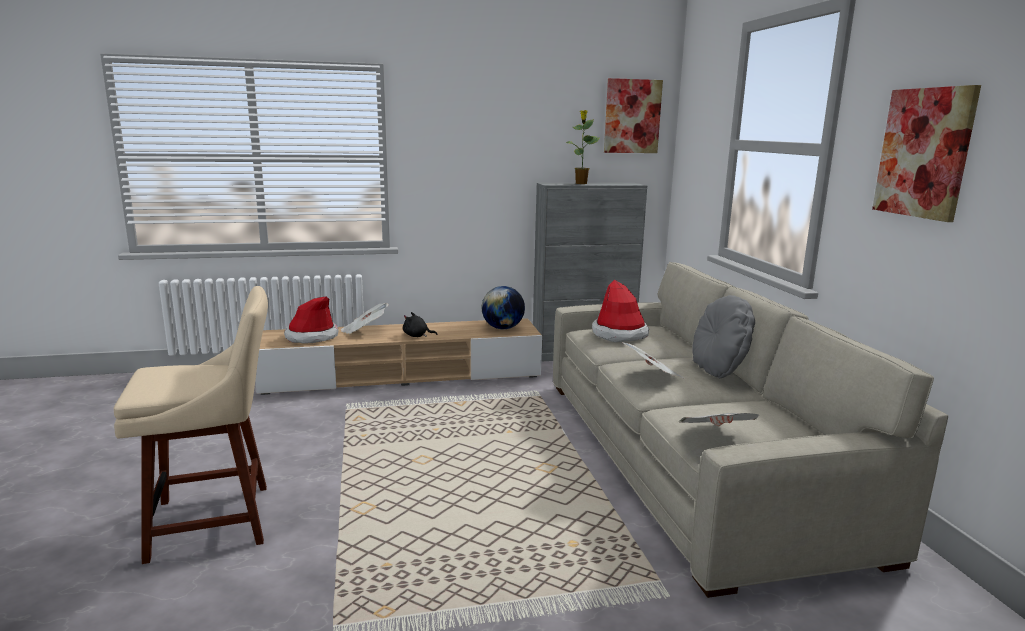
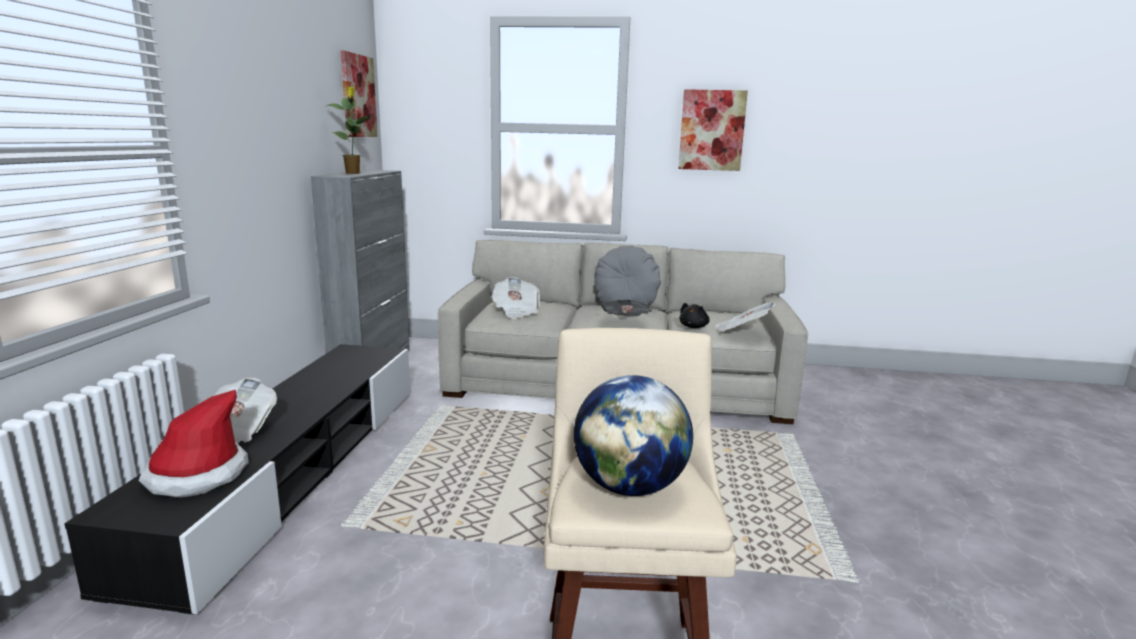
camera: 70 degrees left, 0 degrees up
beige tv stand [255,318,542,395] -> black tv stand [64,344,410,615]
black plush toy [403,312,438,337] -> black plush toy moved to [680,303,710,328]
globe [482,286,525,329] -> globe moved to [574,375,693,496]
hat [592,280,649,342] -> newspaper [491,277,540,319]

